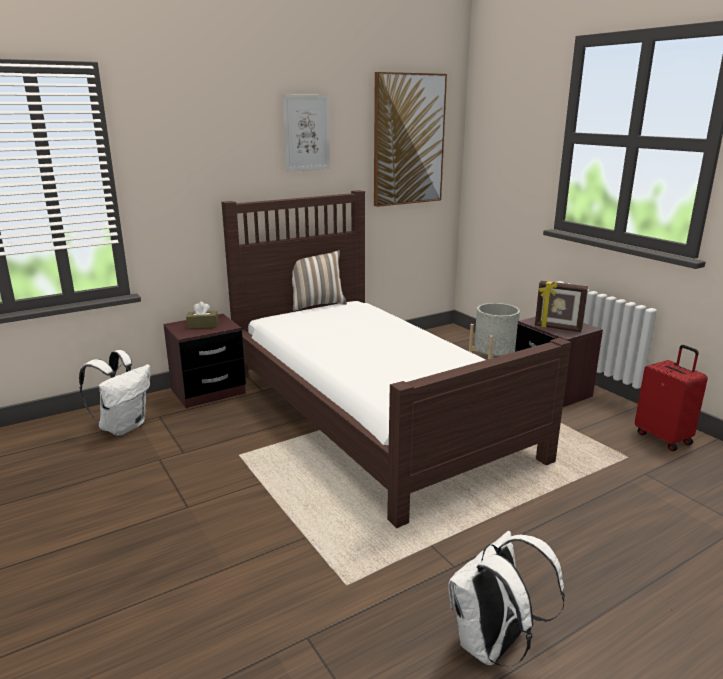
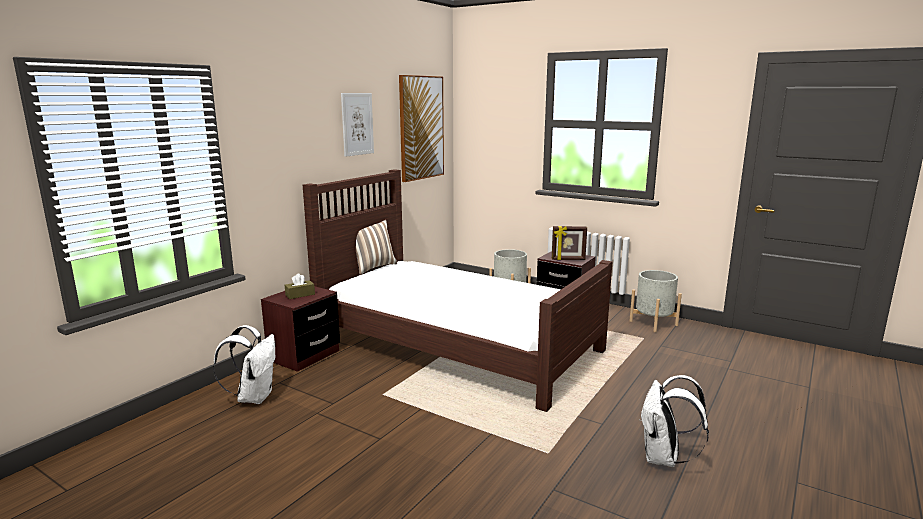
camera: 25 degrees left, 5 degrees down
red suitcase [635,345,708,451] -> grey planter [630,270,682,332]

